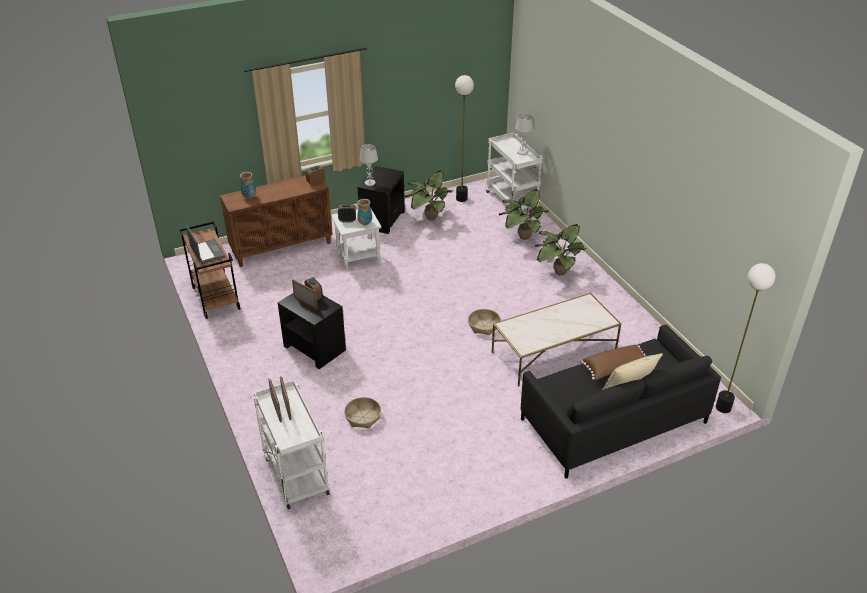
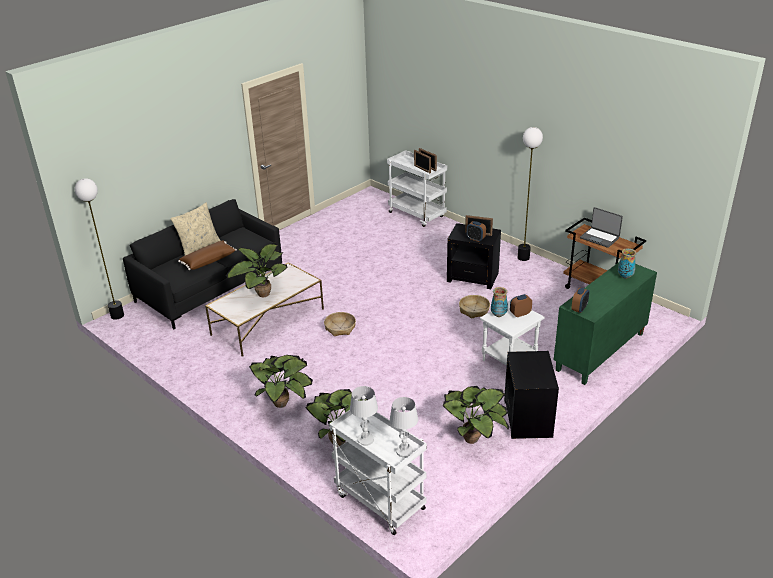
camera: 160 degrees right, 5 degrees down
brown cabinet [220,175,333,267] -> green cabinet [554,262,657,385]
basket [344,397,381,429] -> basket moved to [459,295,490,319]
white table lamp [360,144,378,186] -> white table lamp moved to [390,397,418,458]
floor lamp [455,75,474,202] -> floor lamp moved to [518,127,543,261]
none -> potted plant [226,243,288,297]

